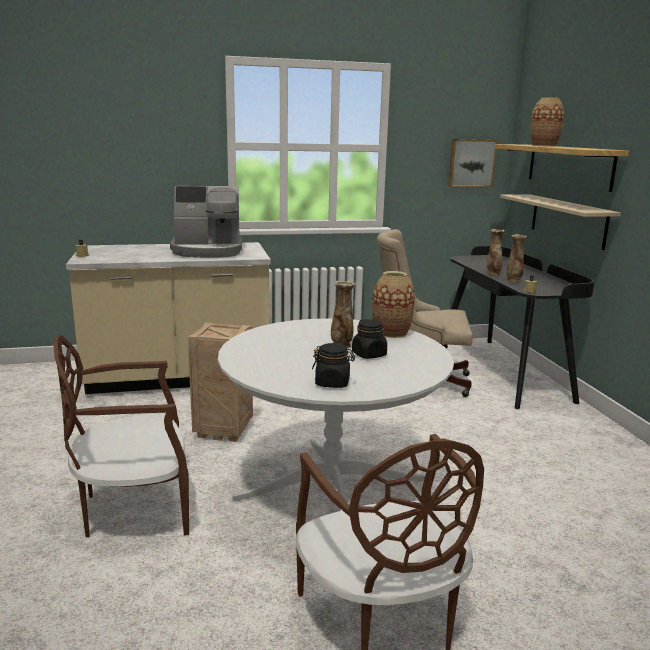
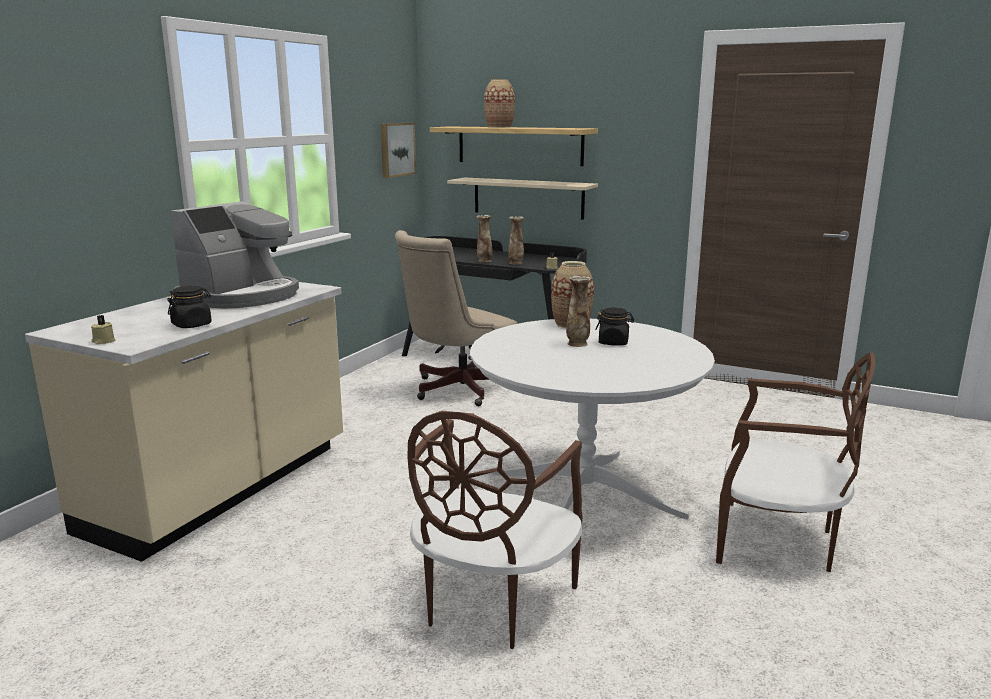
camera: 50 degrees left, 0 degrees up
crate [188,322,253,442] -> none
black jar [312,343,355,388] -> black jar moved to [167,286,212,328]

